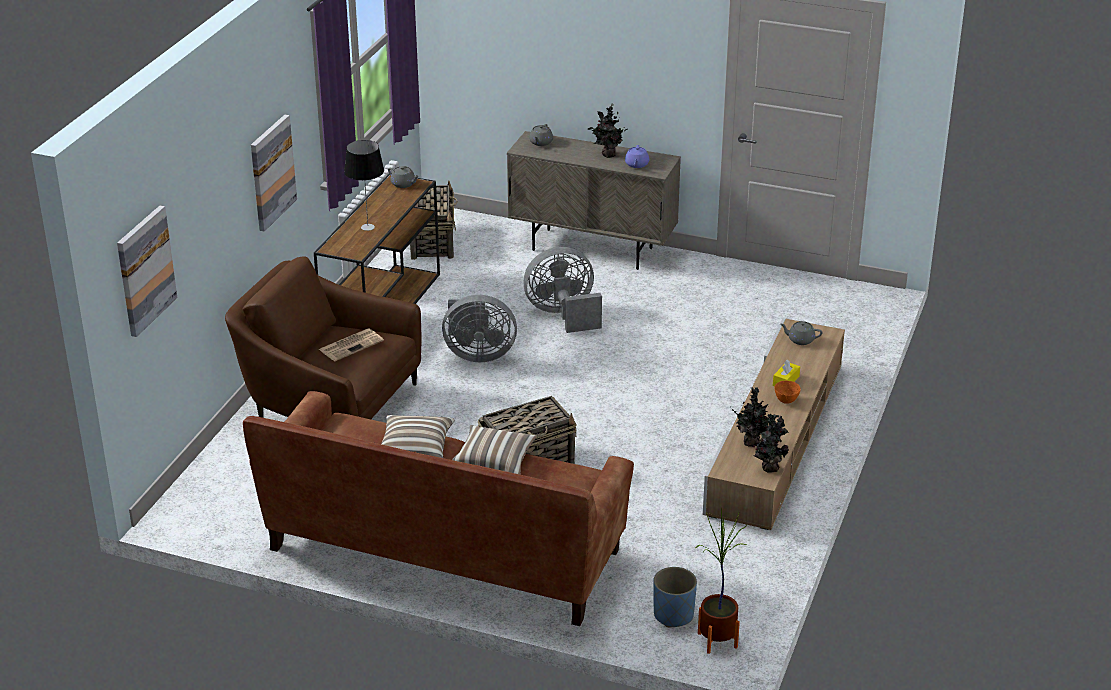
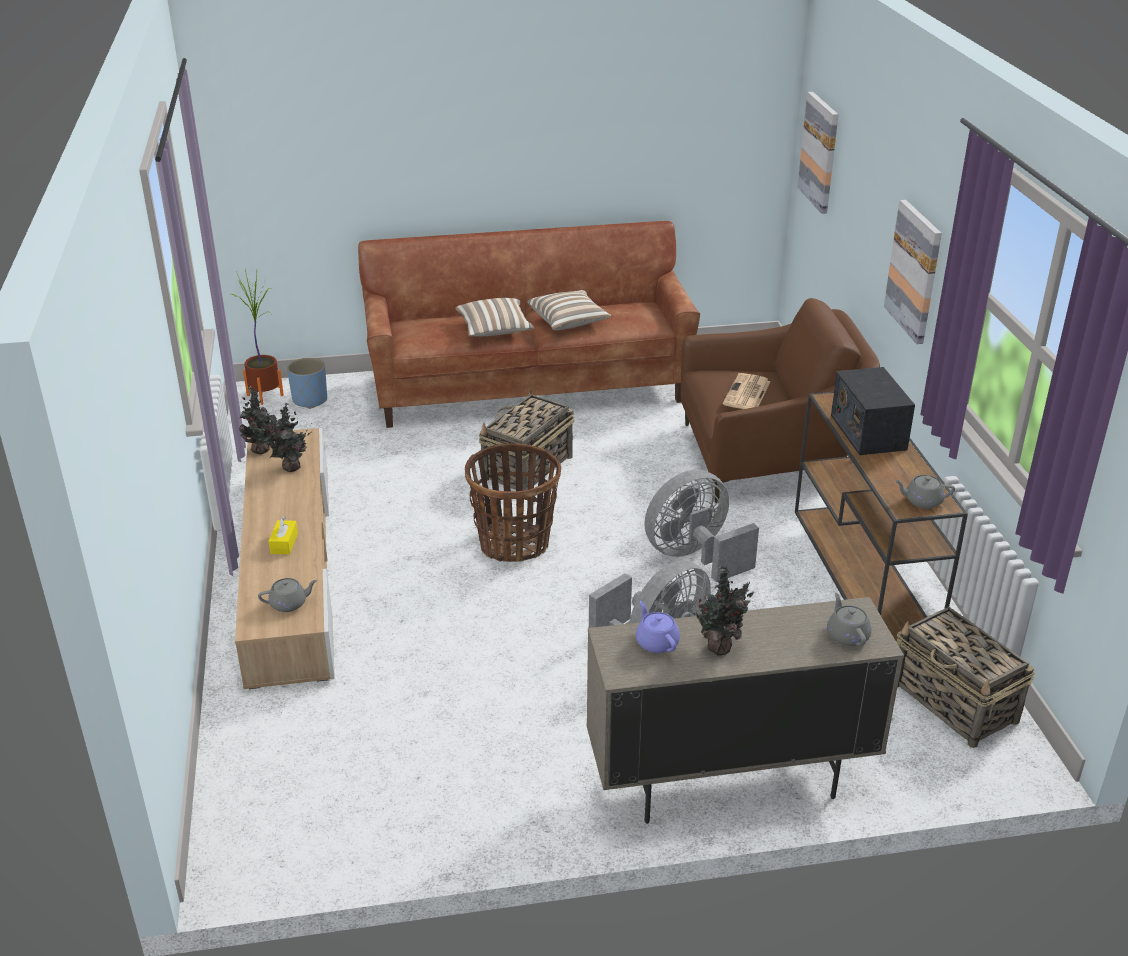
camera: 150 degrees right, 0 degrees up
table lamp [344,140,384,231] -> radio [831,367,915,455]
orange bowl [774,381,801,404] -> none
none -> basket [465,443,561,562]

